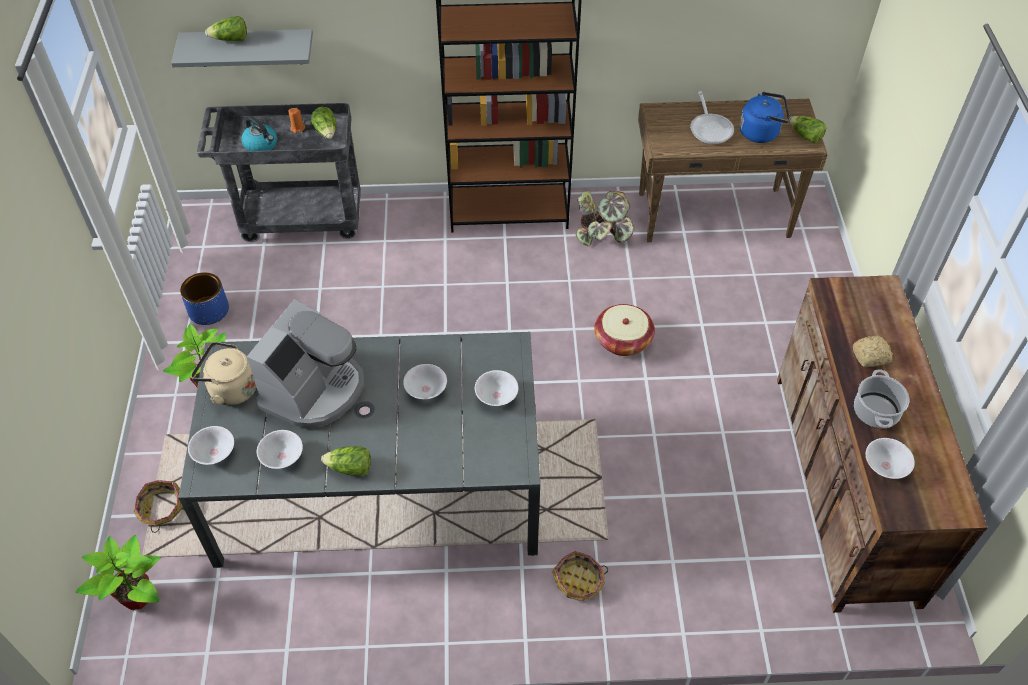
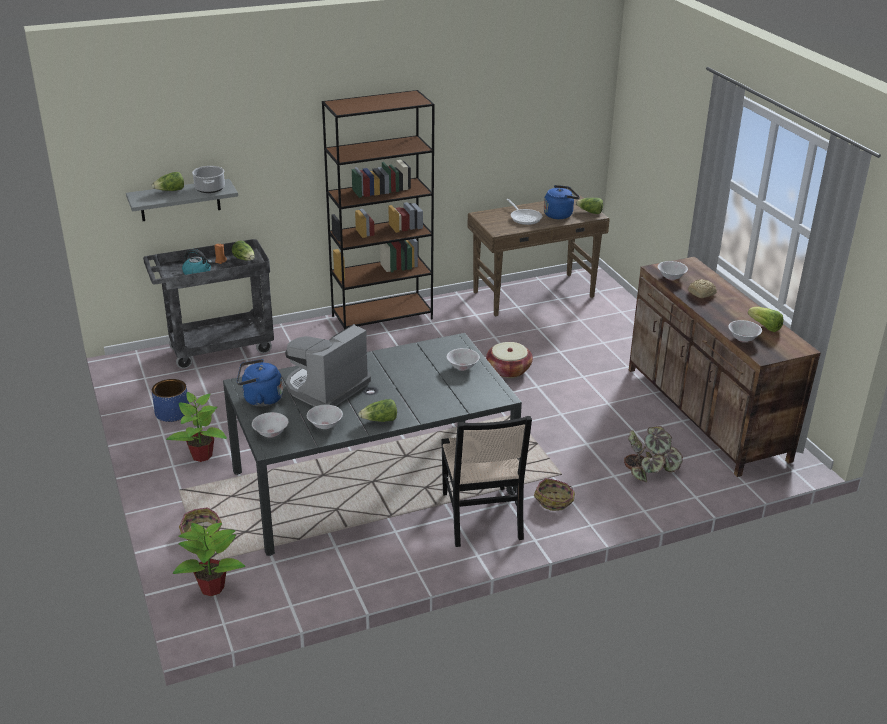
camera: 20 degrees left, 20 degrees down
beige kettle [191,342,256,405] -> blue kettle [237,359,283,407]
coffee machine [247,299,364,428] -> coffee machine turned 150 degrees counterclockwise [285,324,371,407]
white bowl [403,364,447,399] -> white bowl moved to [658,261,688,280]
potted plant [576,191,635,247] -> potted plant moved to [624,426,683,482]
cooking pot [854,369,910,428] -> cooking pot moved to [192,166,225,193]
none -> chair [441,416,532,547]
none -> lettuce [748,307,783,332]

